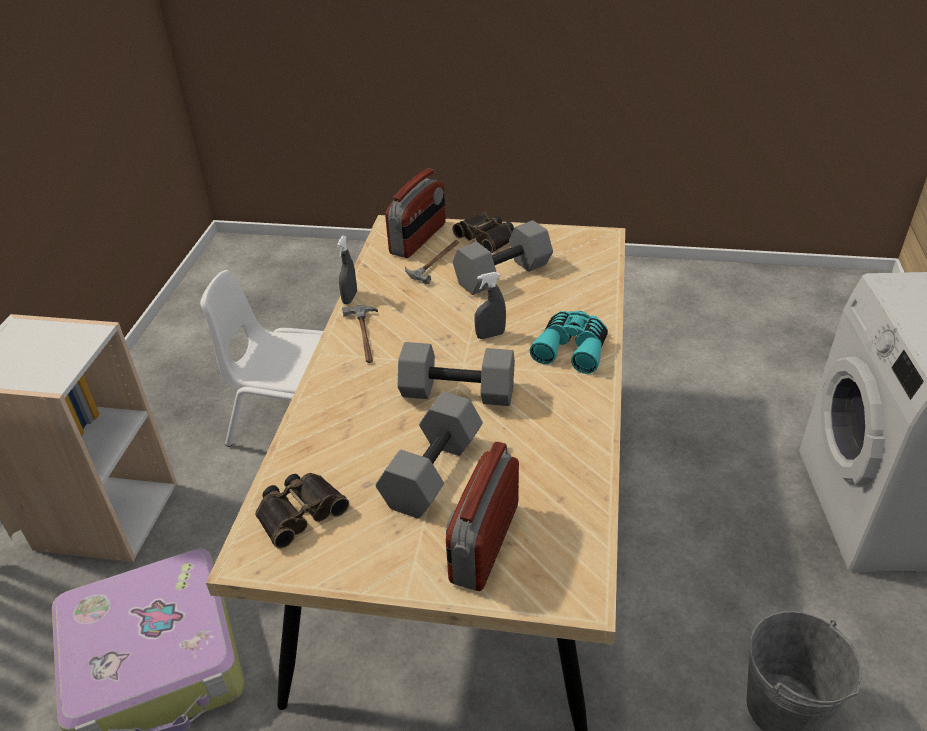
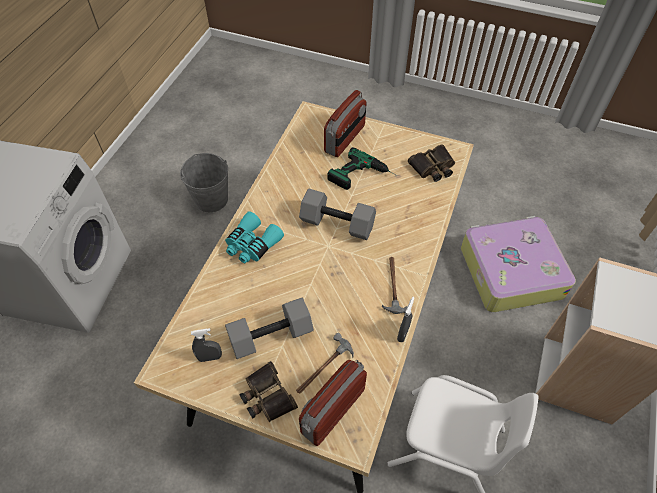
camera: 170 degrees left, 15 degrees up
grey dumbbell [375,392,483,519] -> power drill [328,147,397,190]
grey spray bottle [474,272,506,339] -> grey spray bottle moved to [191,328,222,362]

